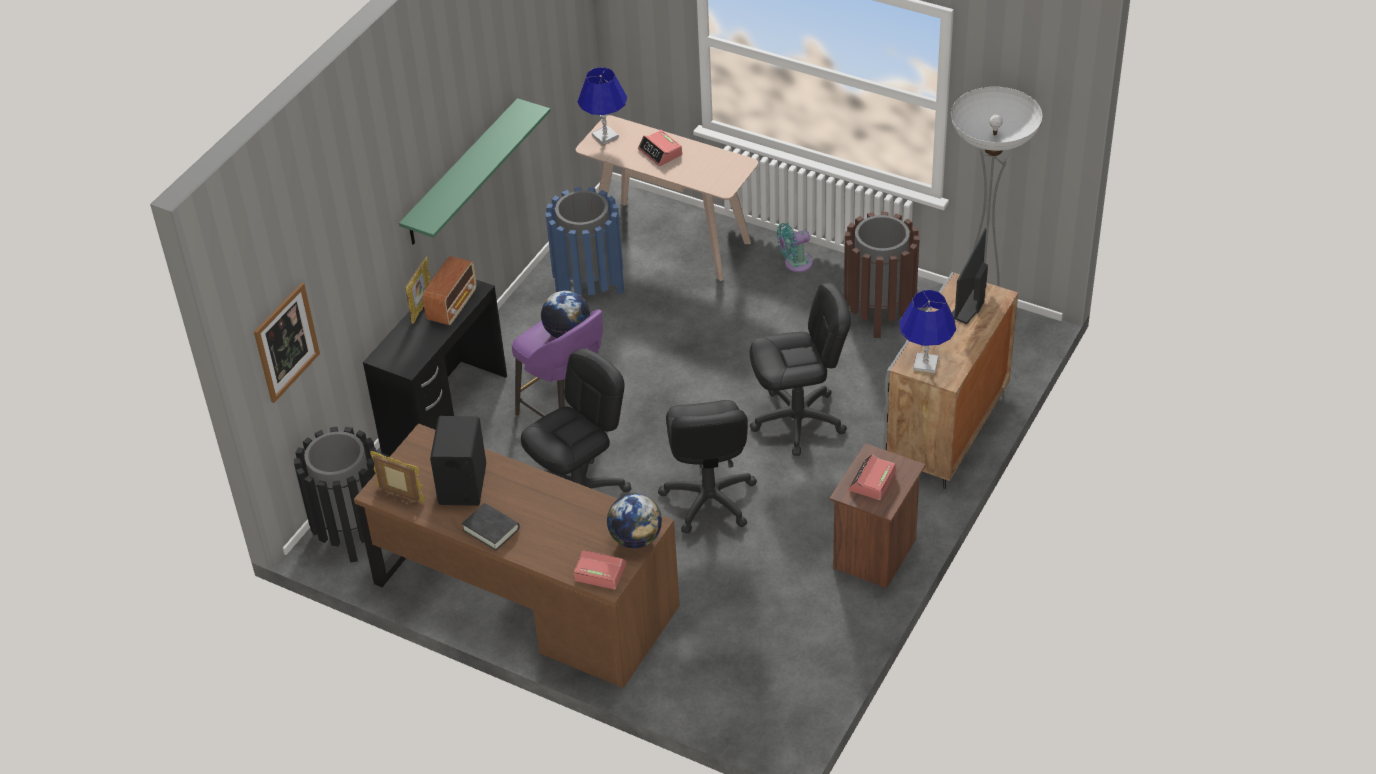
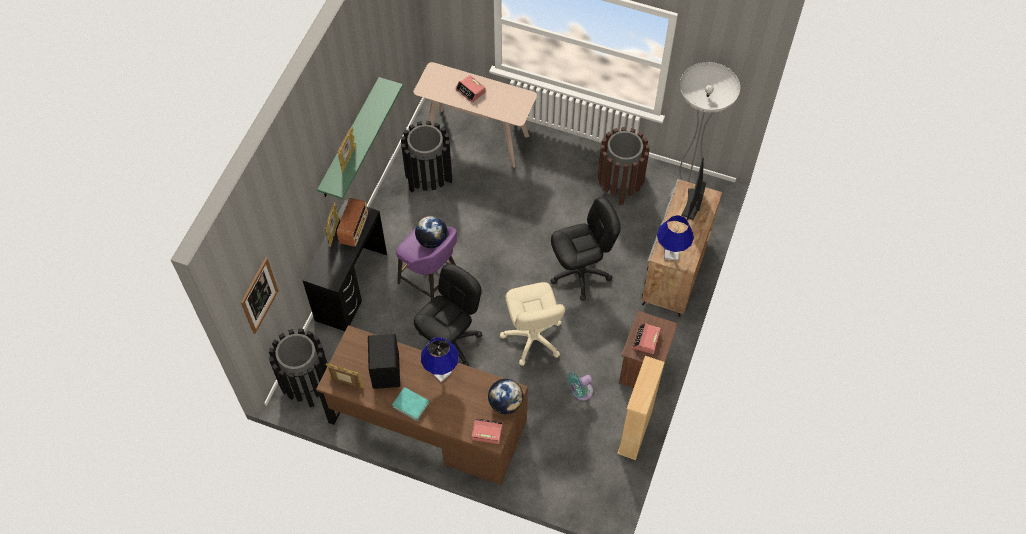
camera: 10 degrees left, 15 degrees up
black book [462,503,520,550] -> turquoise book [392,387,429,421]
blue trash can [546,187,624,295] -> black trash can [401,121,452,192]
blue table lamp [578,67,627,145] -> blue table lamp moved to [421,337,459,382]
black office chair [658,400,757,533] -> beige office chair [500,282,565,366]
turquoise fan [777,223,813,272] -> turquoise fan moved to [567,373,593,401]
none -> picture frame [338,127,356,172]
none -> beige bookcase [617,356,665,460]

